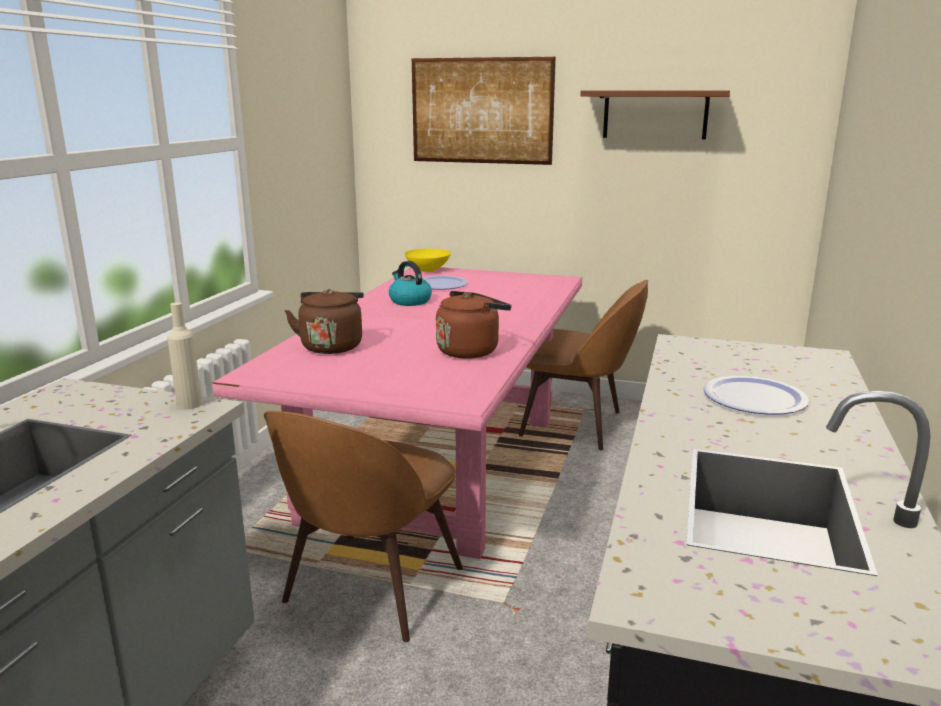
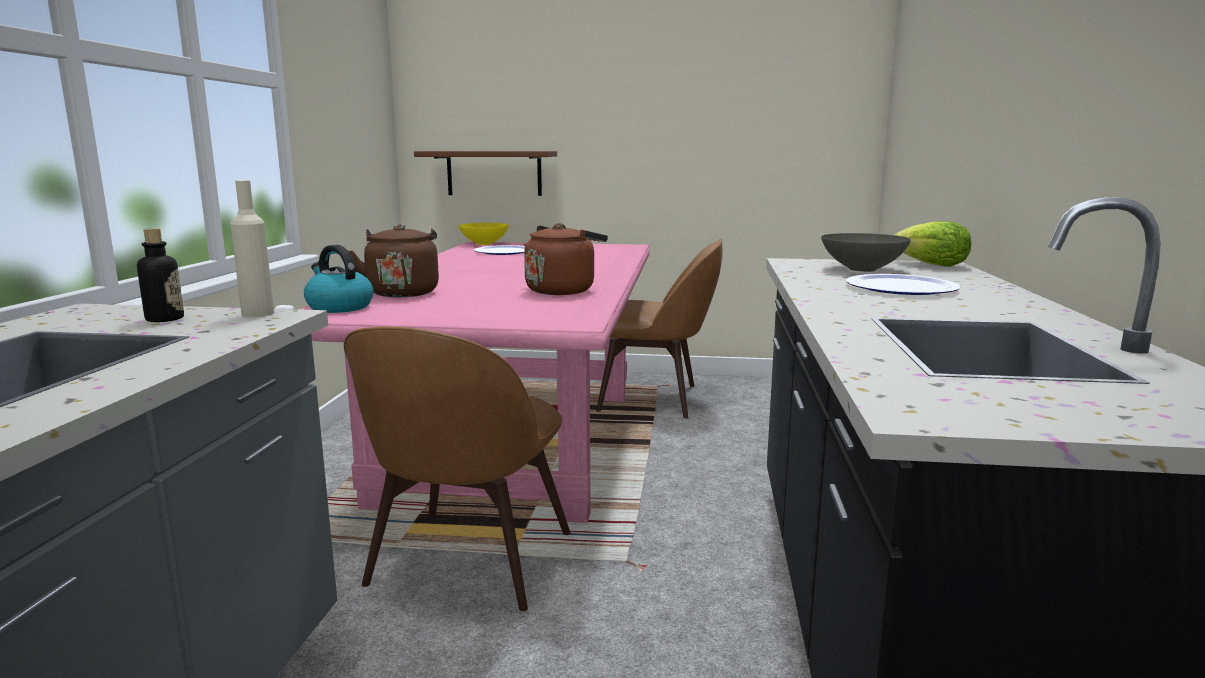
camera: 10 degrees left, 5 degrees down
kettle [389,261,432,306] -> kettle moved to [304,245,374,313]
picture [412,57,556,165] -> none
brown shelf [580,90,730,139] -> brown shelf moved to [414,151,557,196]
none -> bottle [137,228,184,322]
none -> grey bowl [821,233,911,272]
none -> lettuce [894,221,971,267]

